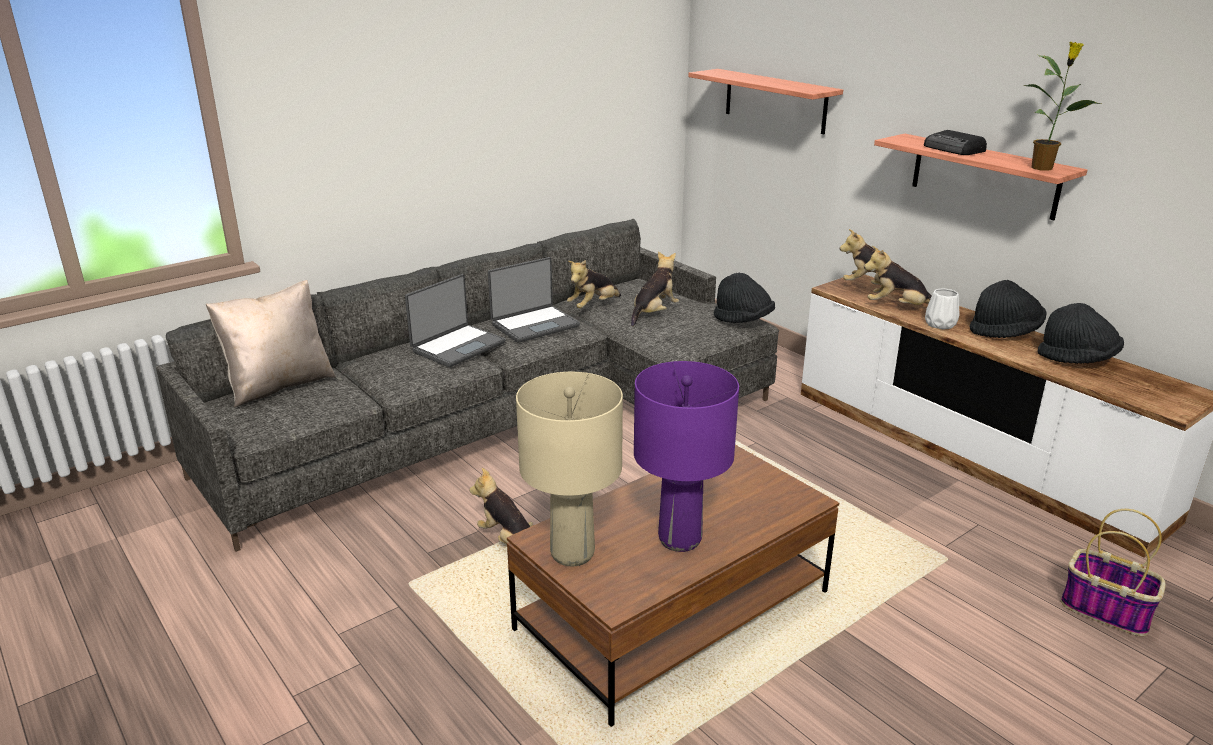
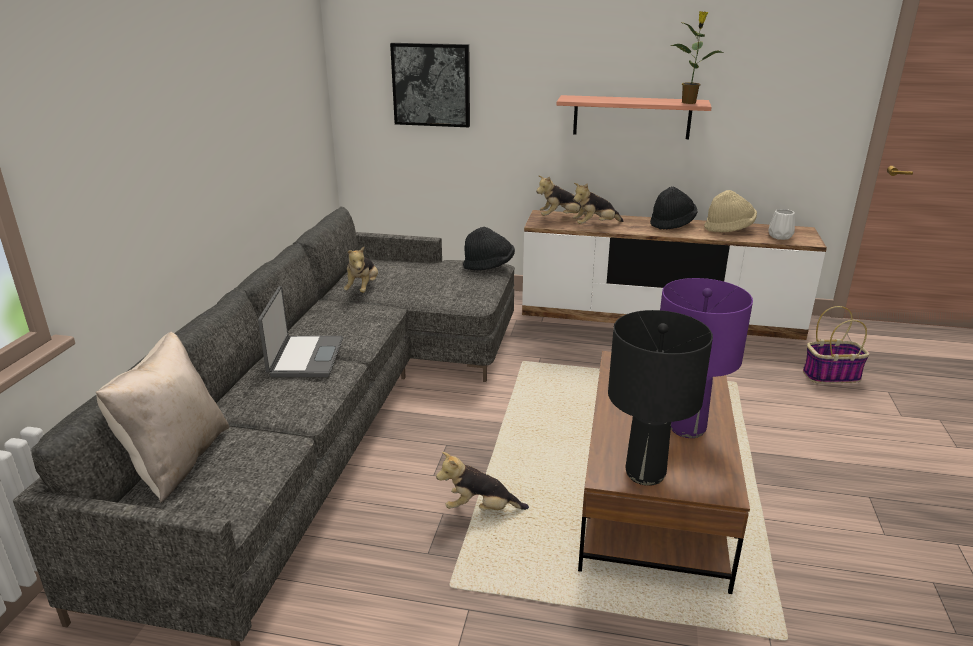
camera: 40 degrees left, 0 degrees up
laptop [488,257,580,343] -> none
beige table lamp [516,372,623,566] -> black table lamp [608,310,713,486]
plush toy [631,251,679,327] -> none
shelf [688,69,843,134] -> picture [390,43,470,127]
radio [924,130,987,155] -> none
white vase [925,289,960,329] -> white vase moved to [768,209,795,240]
black hat [1037,303,1124,364] -> beige hat [704,190,757,232]

